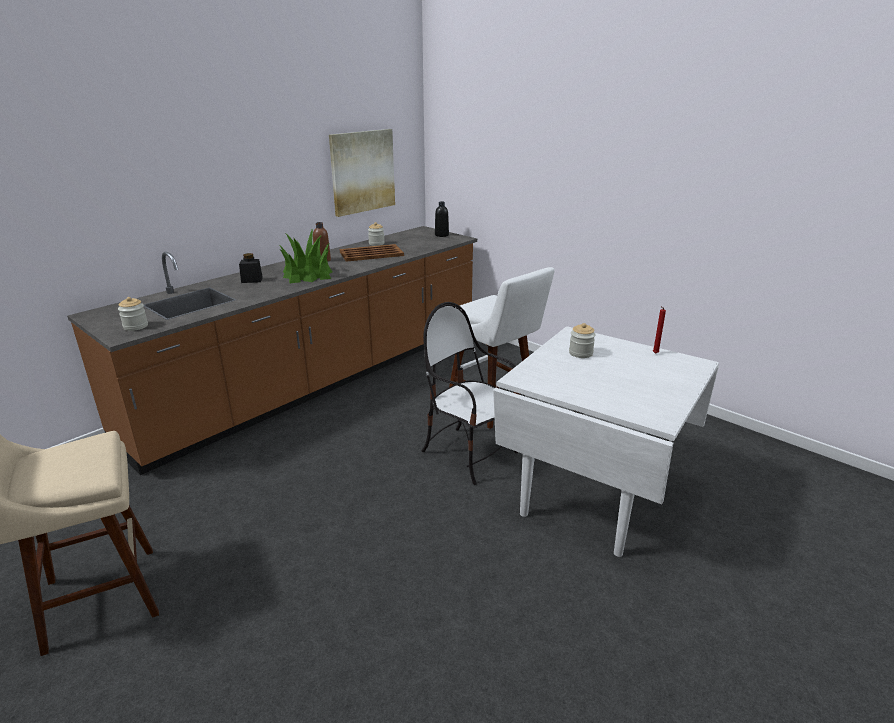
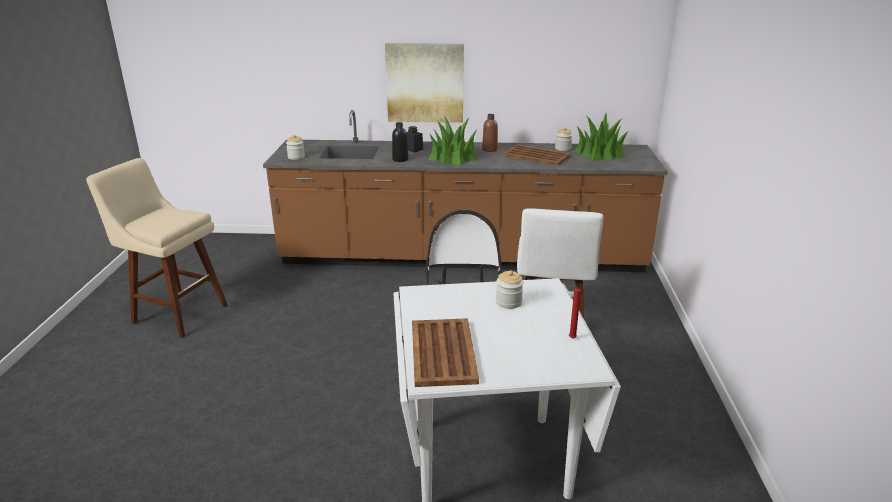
camera: 50 degrees right, 0 degrees up
picture [329,129,395,217] -> picture moved to [385,43,464,123]
black bottle [435,201,449,237] -> black bottle moved to [392,122,408,162]
none -> brown tray [412,318,479,387]
none -> potted plant [575,113,628,161]

